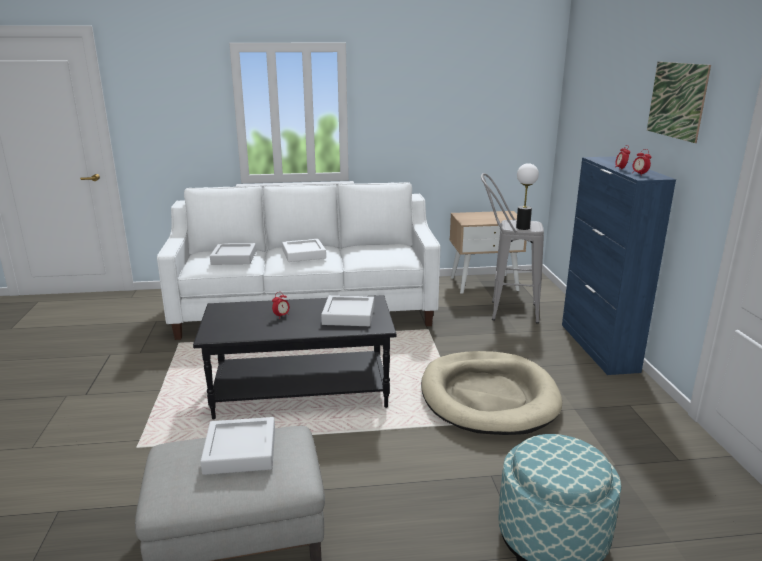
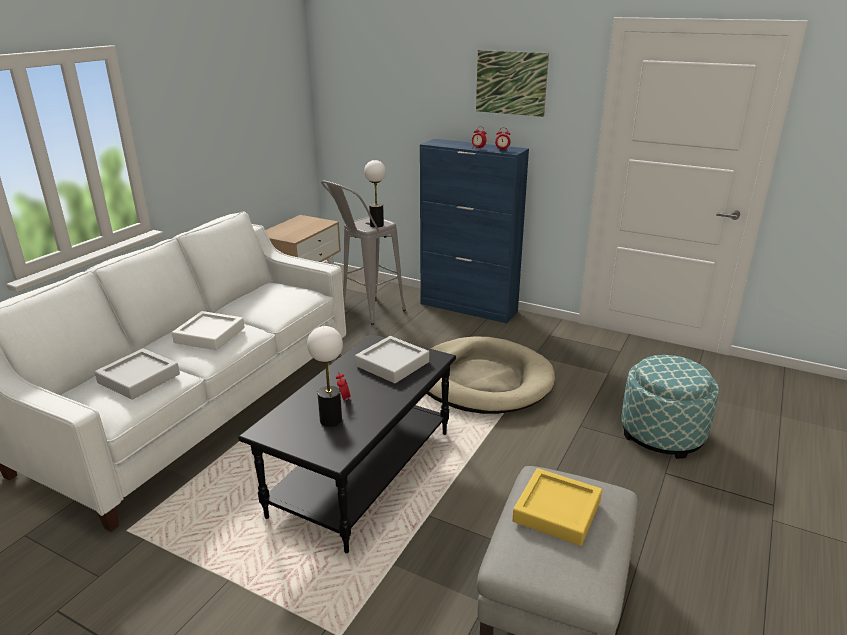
camera: 55 degrees left, 5 degrees up
grey tray [200,417,275,475] -> yellow tray [512,468,602,546]
none -> table lamp [307,326,343,427]

